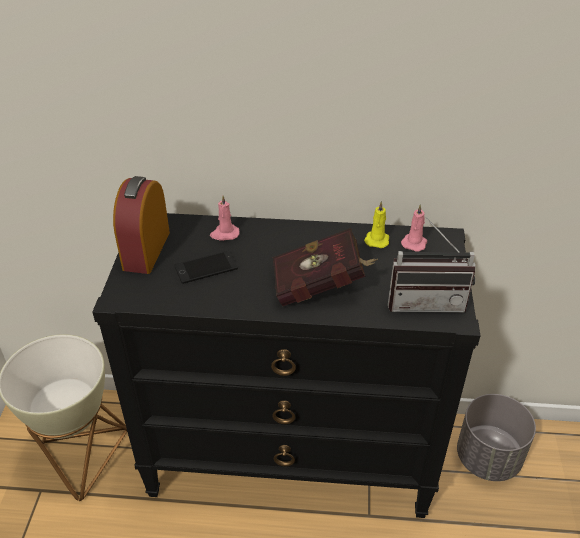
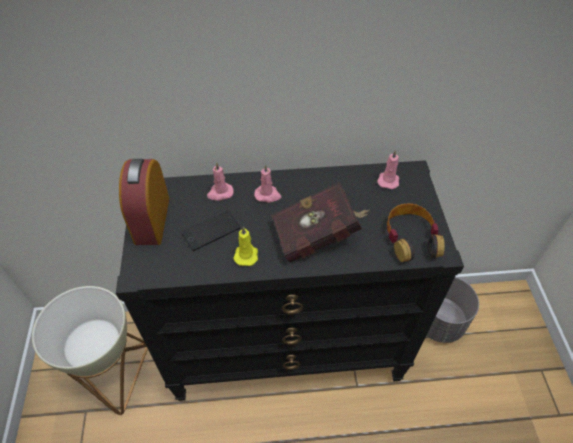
camera: 10 degrees left, 10 degrees up
yellow candle [364,201,389,248] -> yellow candle moved to [233,227,258,266]
radio [388,217,476,313] -> headphones [387,204,445,262]
none -> pink candle [254,164,281,203]

